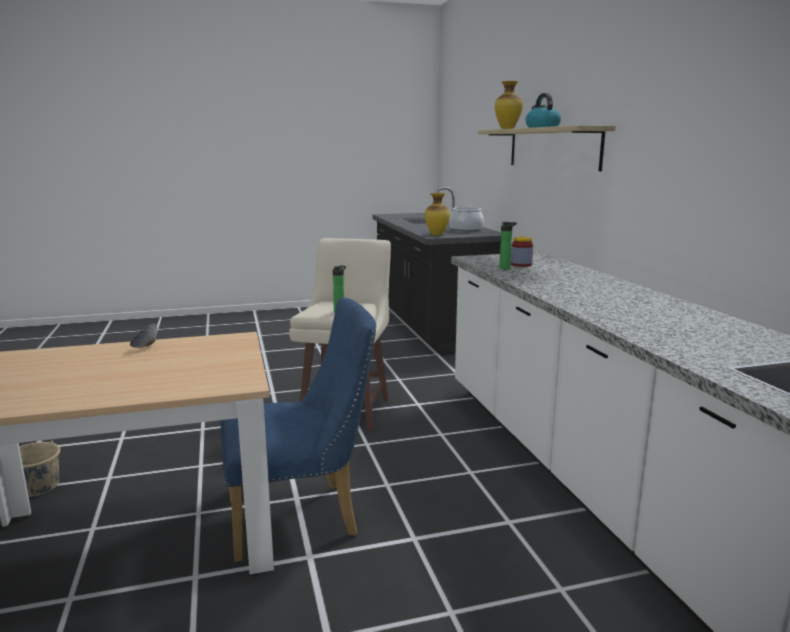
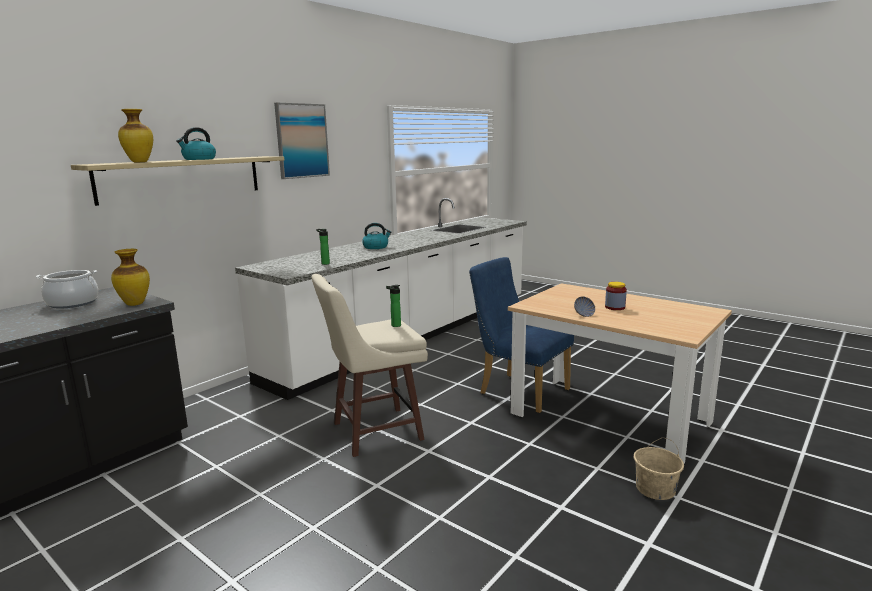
camera: 125 degrees left, 0 degrees up
jar [511,237,533,267] -> jar moved to [605,282,627,310]
none -> picture [274,103,330,179]
none -> kettle [362,223,392,249]

